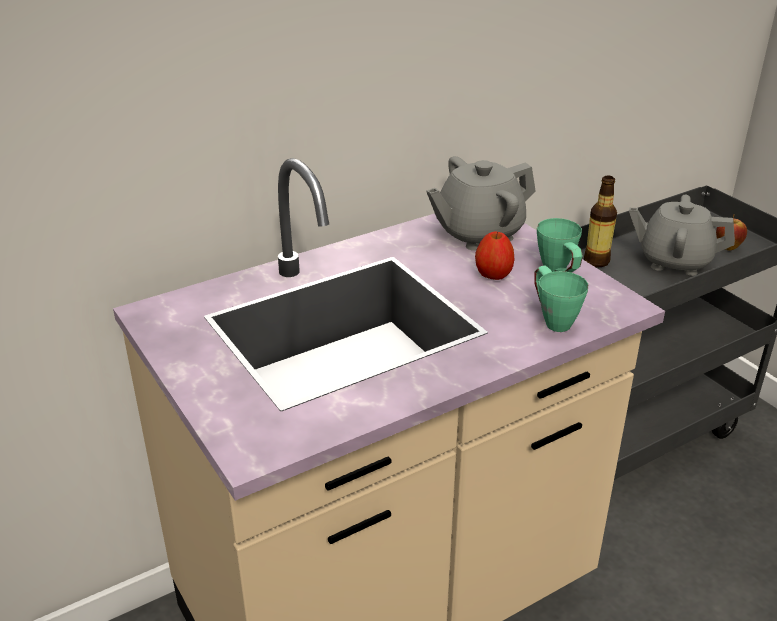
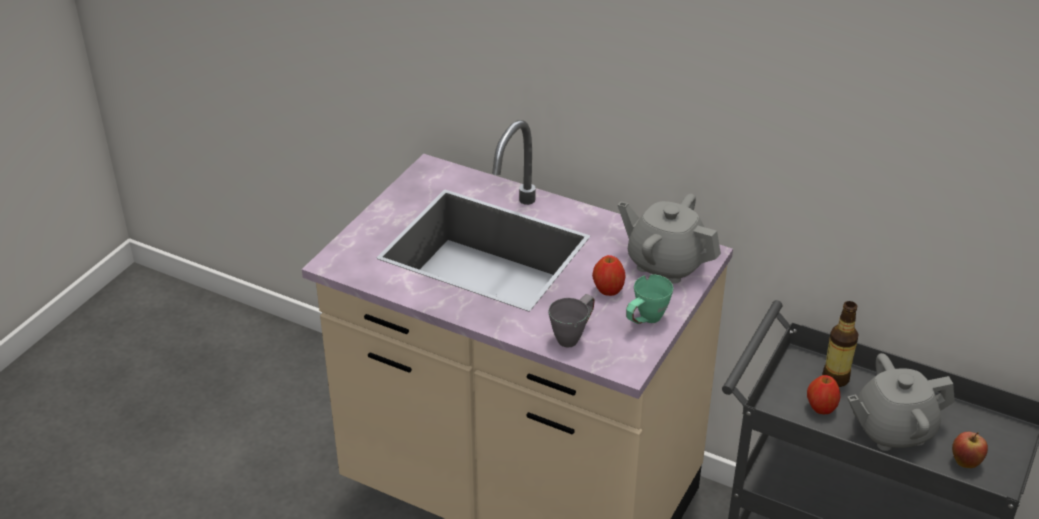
camera: 60 degrees right, 5 degrees up
green mug [534,266,588,332] -> grey mug [549,294,595,348]
grey teapot [629,195,735,276] -> grey teapot turned 90 degrees counterclockwise [847,353,955,451]
none -> apple [807,375,840,414]

